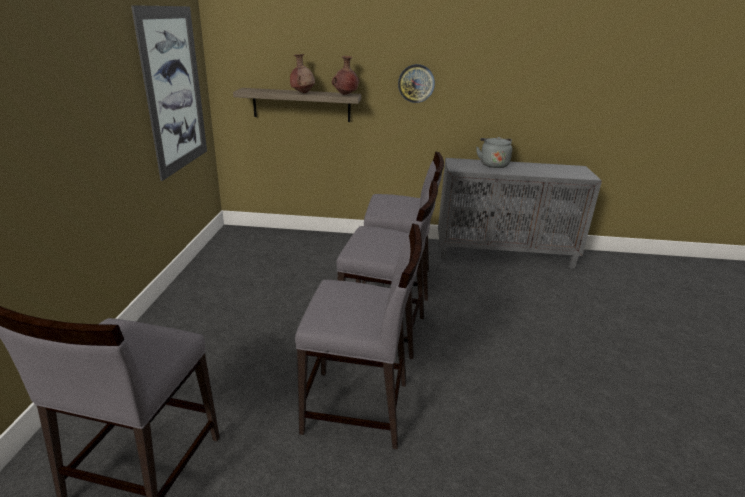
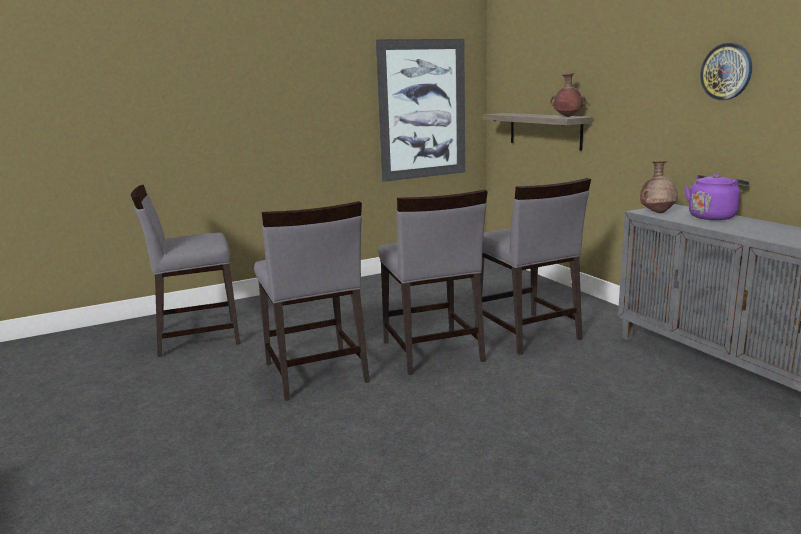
camera: 60 degrees right, 10 degrees down
brown vase [290,54,315,93] -> brown vase moved to [640,161,678,213]
wall clock [398,64,435,103] -> wall clock moved to [700,43,752,100]
grey kettle [476,137,512,168] -> purple kettle [684,174,749,220]

